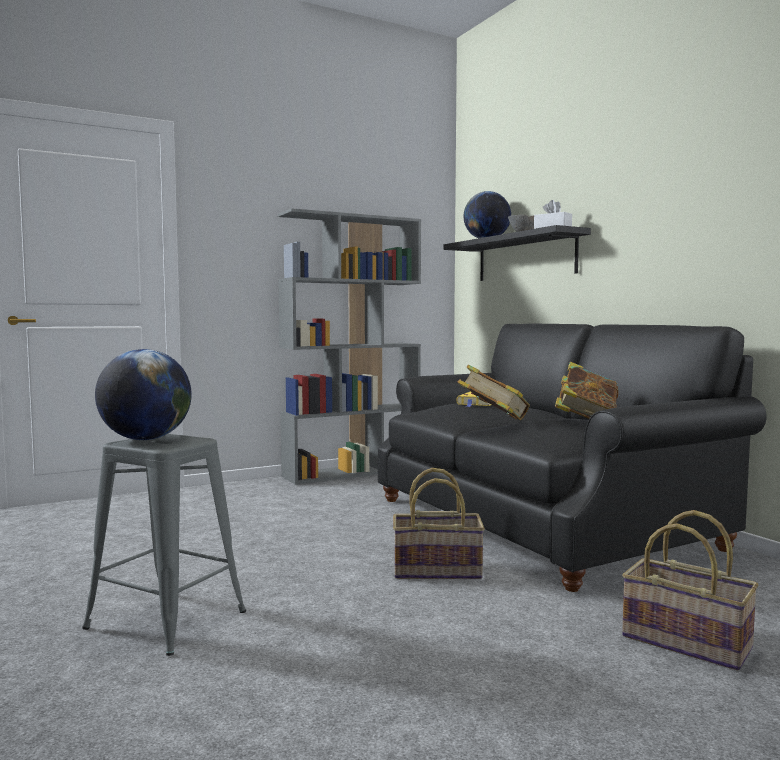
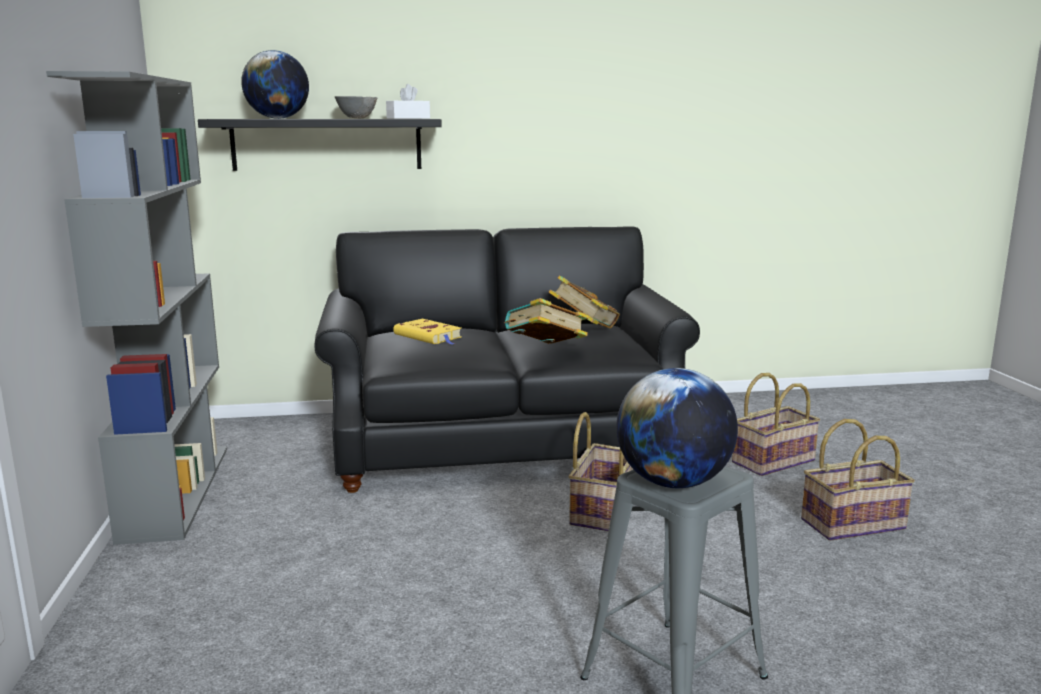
camera: 70 degrees left, 10 degrees up
none -> basket [801,419,915,541]

